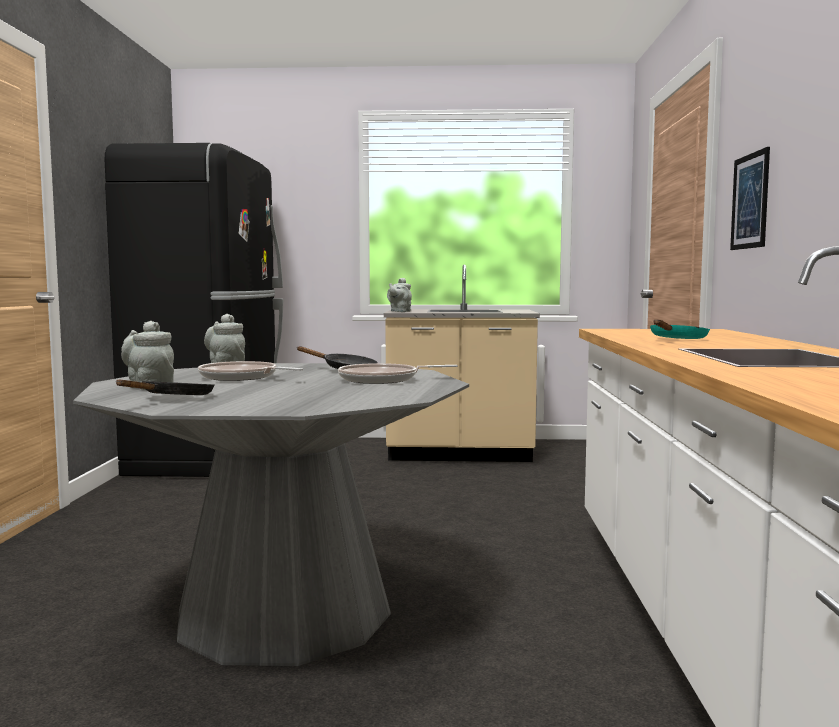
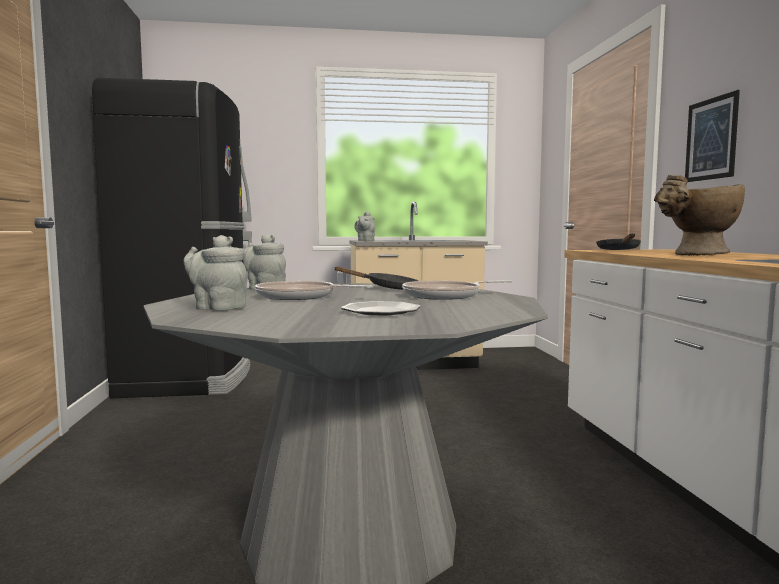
camera: 10 degrees left, 0 degrees up
black frying pan [116,380,214,395] -> black frying pan moved to [596,234,641,250]
turquoise frying pan [650,319,710,339] -> beige vase [654,175,745,256]
none -> plate [341,301,420,316]

